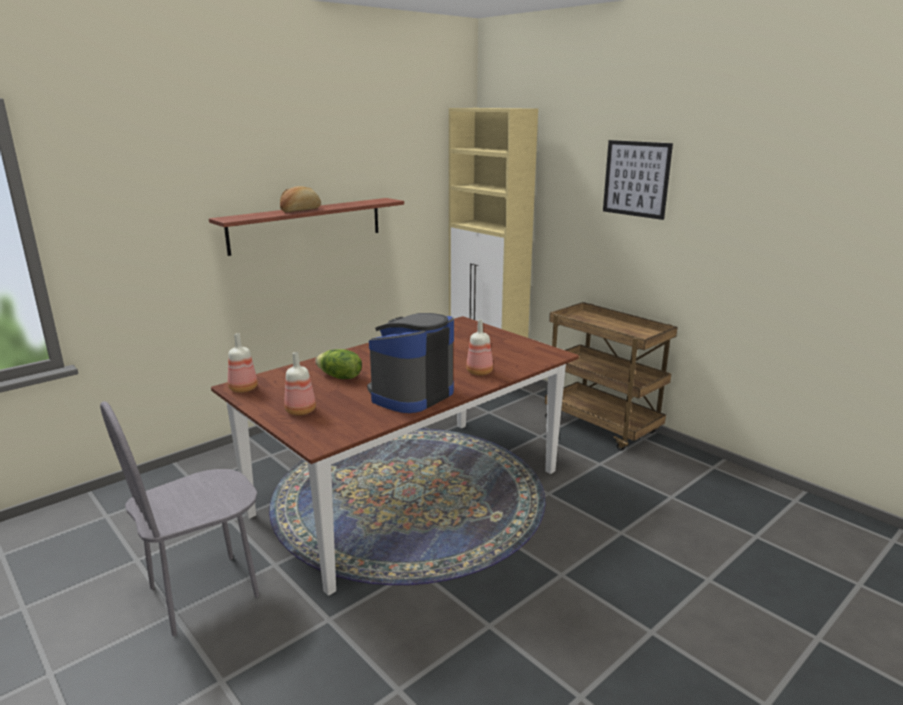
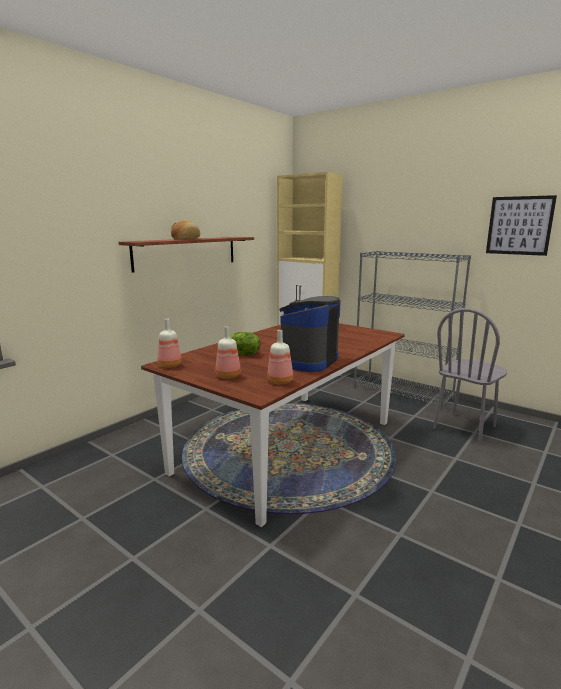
camera: 10 degrees left, 5 degrees down
grey chair [100,401,259,636] -> grey chair moved to [433,308,507,444]
bottle [466,320,493,376] -> bottle moved to [267,330,293,384]
brown cart [545,302,678,451] -> grey bookcase [354,251,471,411]
picture [603,140,673,220] -> picture moved to [486,195,557,256]

